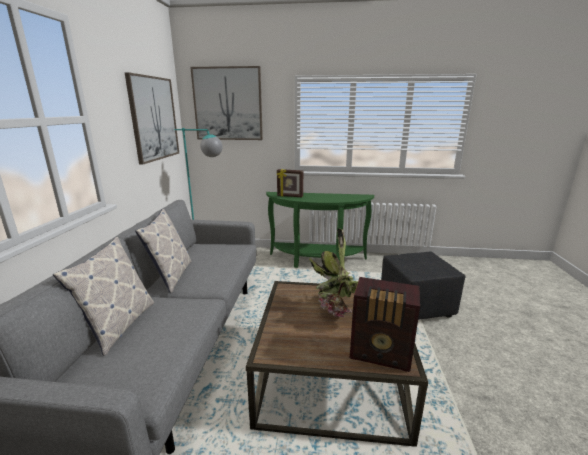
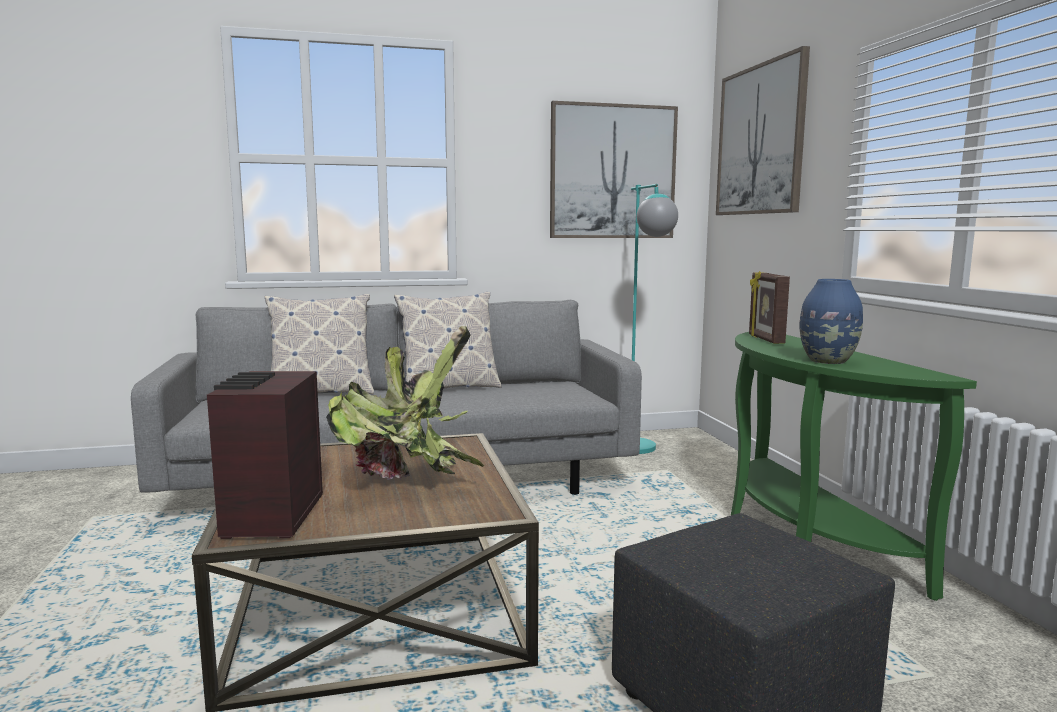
camera: 70 degrees right, 10 degrees down
none -> blue vase [800,279,863,364]

